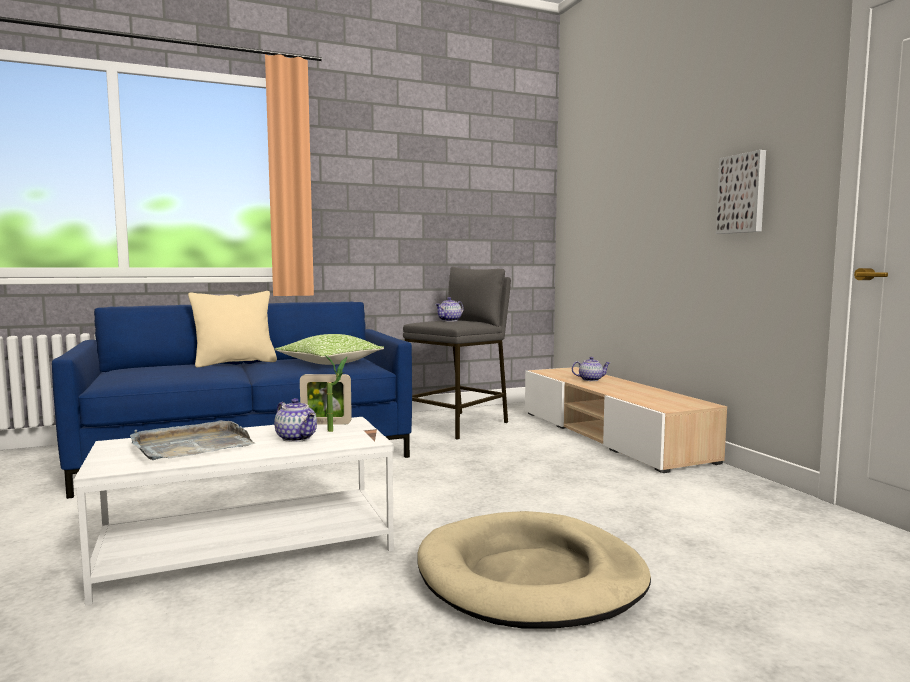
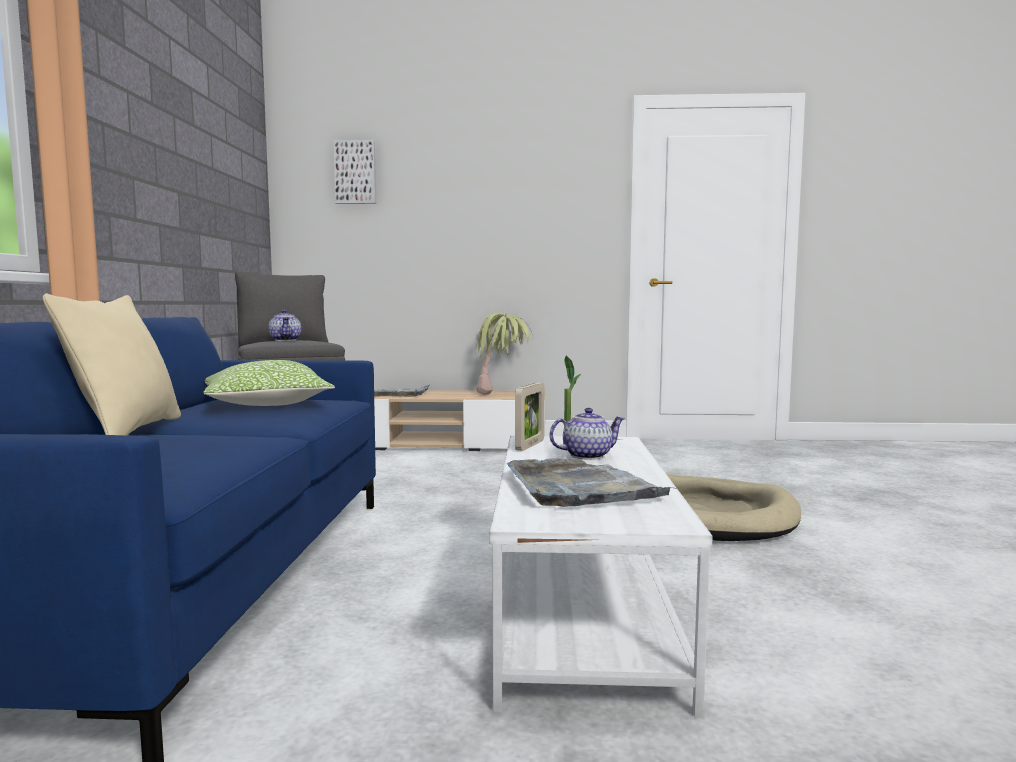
camera: 65 degrees left, 0 degrees up
teapot [572,357,610,381] -> grey tray [374,385,429,397]
picture [716,150,766,234] -> picture moved to [333,140,376,204]
none -> potted plant [475,313,533,395]

